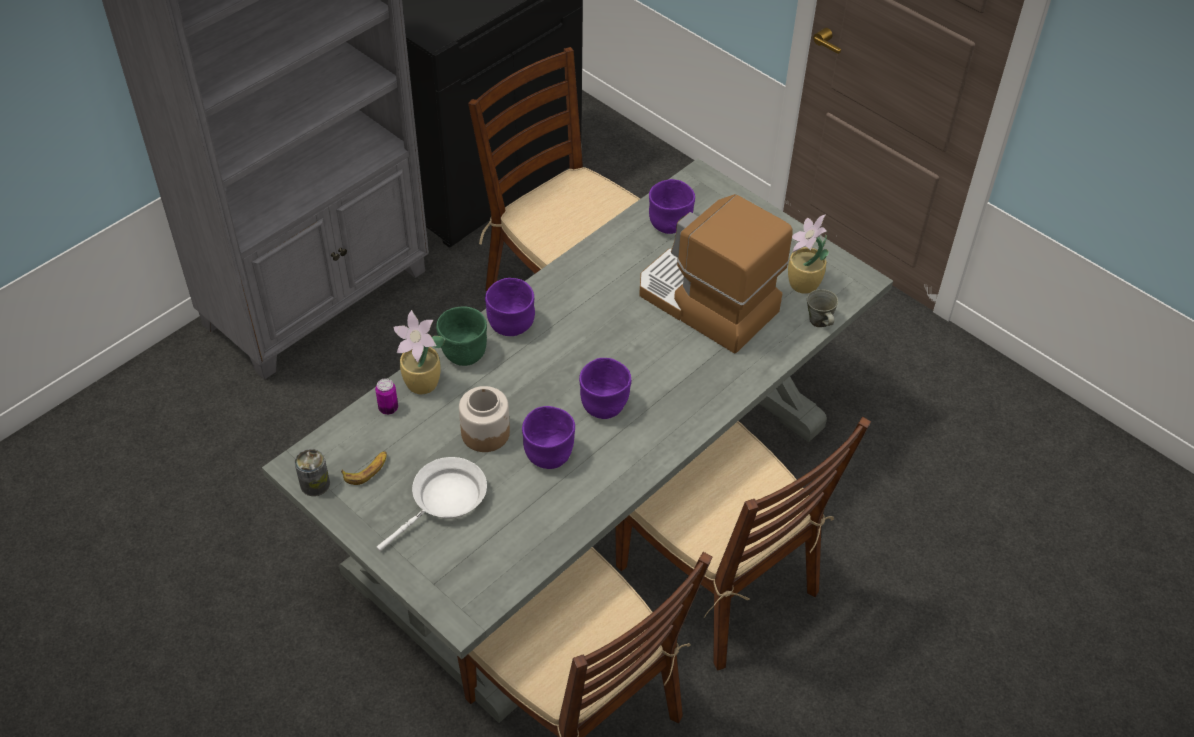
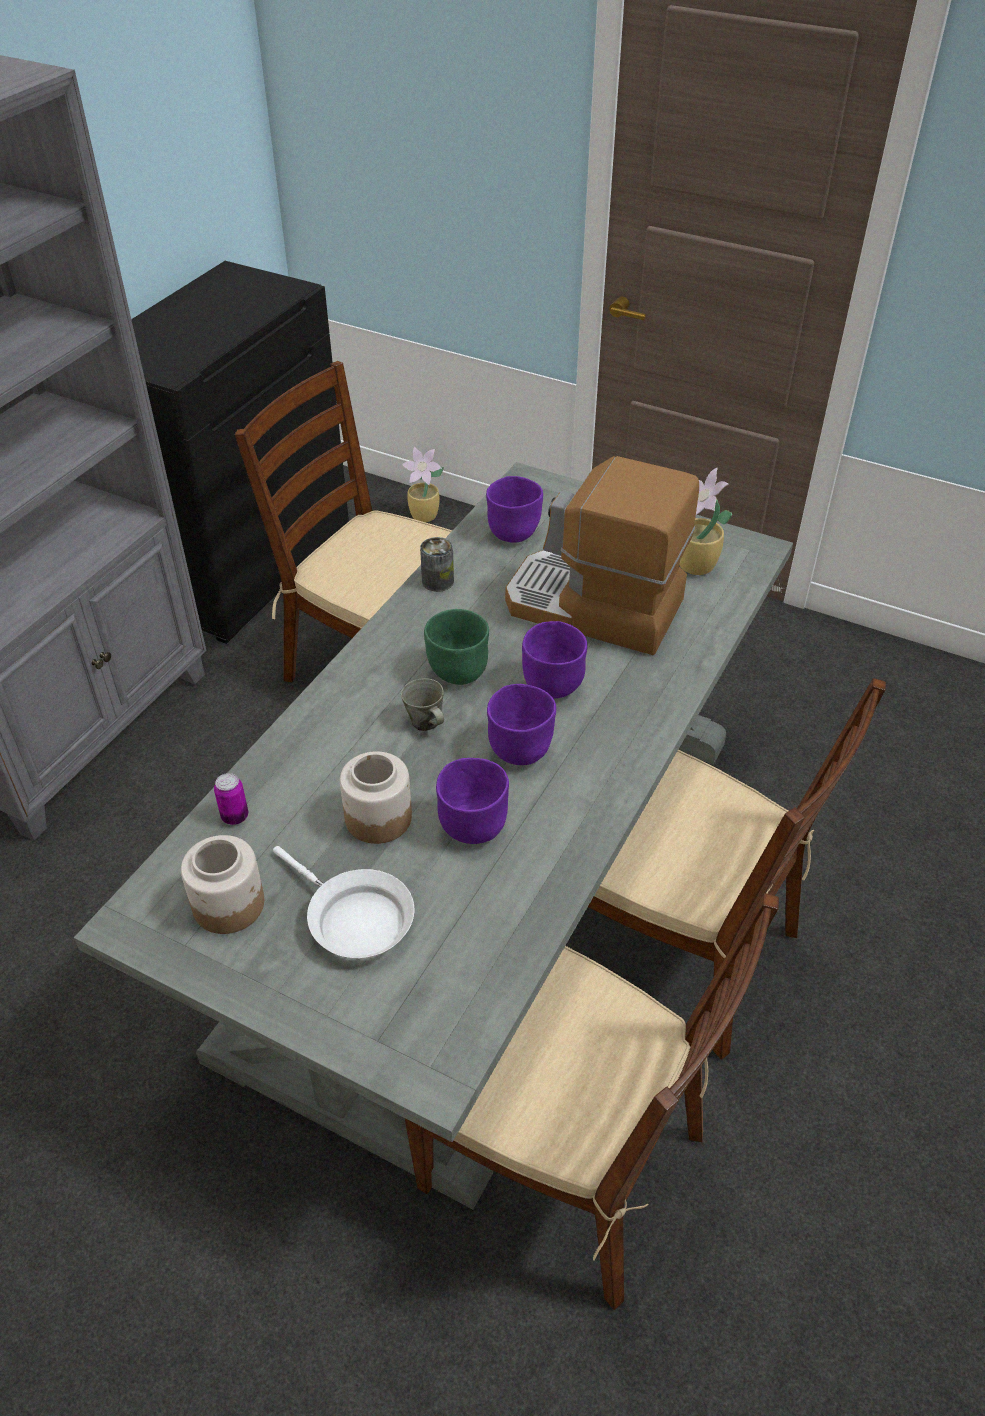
camera: 15 degrees left, 5 degrees down
can [294,449,330,496] -> can moved to [420,537,454,592]
banana [341,451,387,485] -> jar [181,835,264,934]
white frying pan [377,457,487,551] -> white frying pan turned 105 degrees clockwise [273,846,415,959]
potted plant [393,310,445,394] -> potted plant moved to [402,447,444,522]
green bowl [436,306,487,366] -> green bowl moved to [424,609,489,685]
purple bowl [485,278,535,336] -> purple bowl moved to [522,621,587,699]
grey mug [807,289,838,327] -> grey mug moved to [401,678,444,731]

